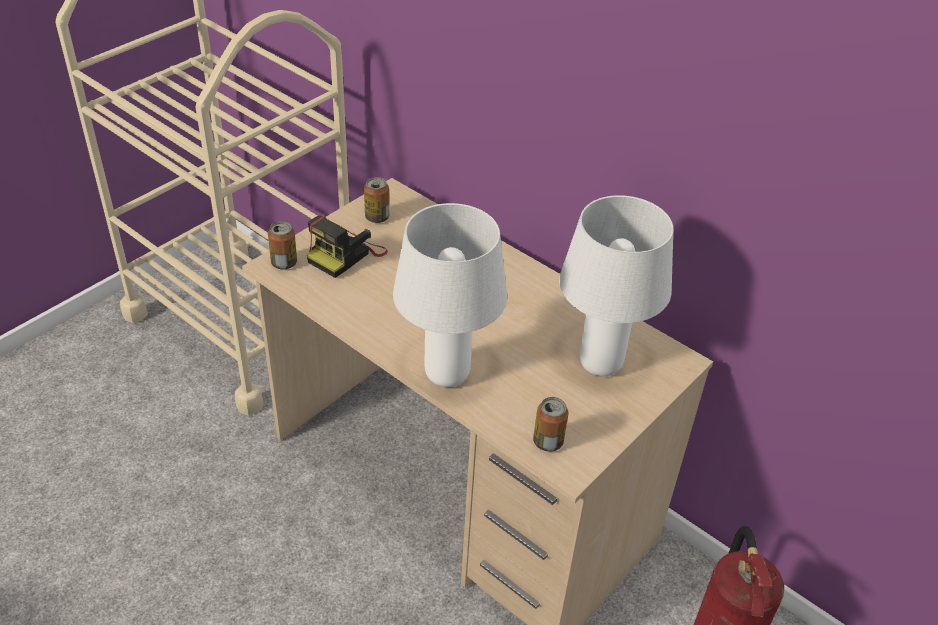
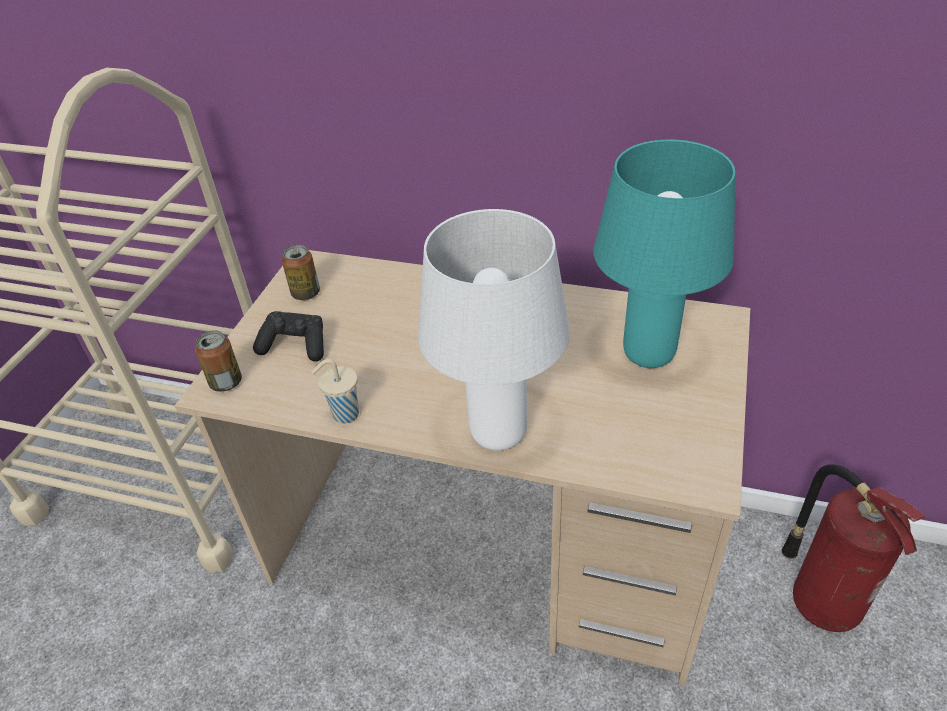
camera: 20 degrees left, 0 degrees up
camera [307,215,388,278] -> black game controller [253,311,324,362]
can [533,397,569,452] -> none
white table lamp [559,195,673,376] -> turquoise table lamp [593,140,735,368]
none -> beige cup [311,359,359,424]

